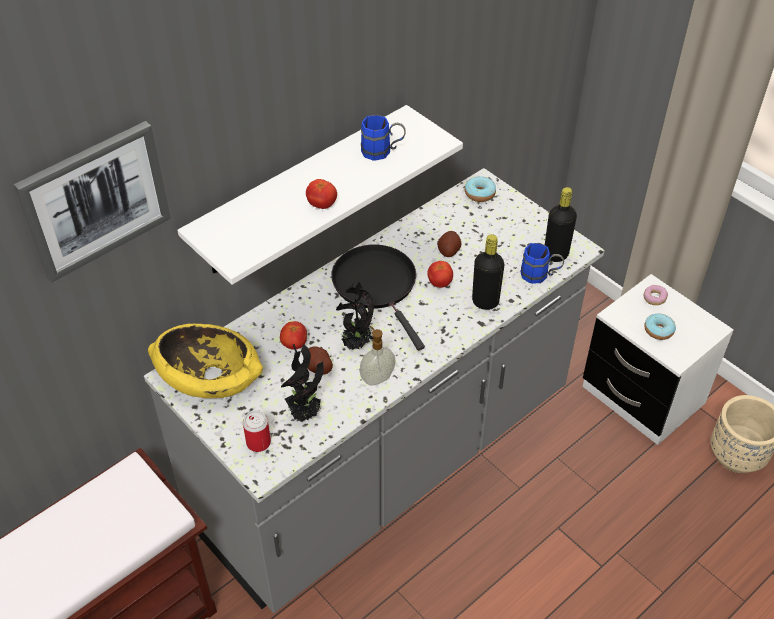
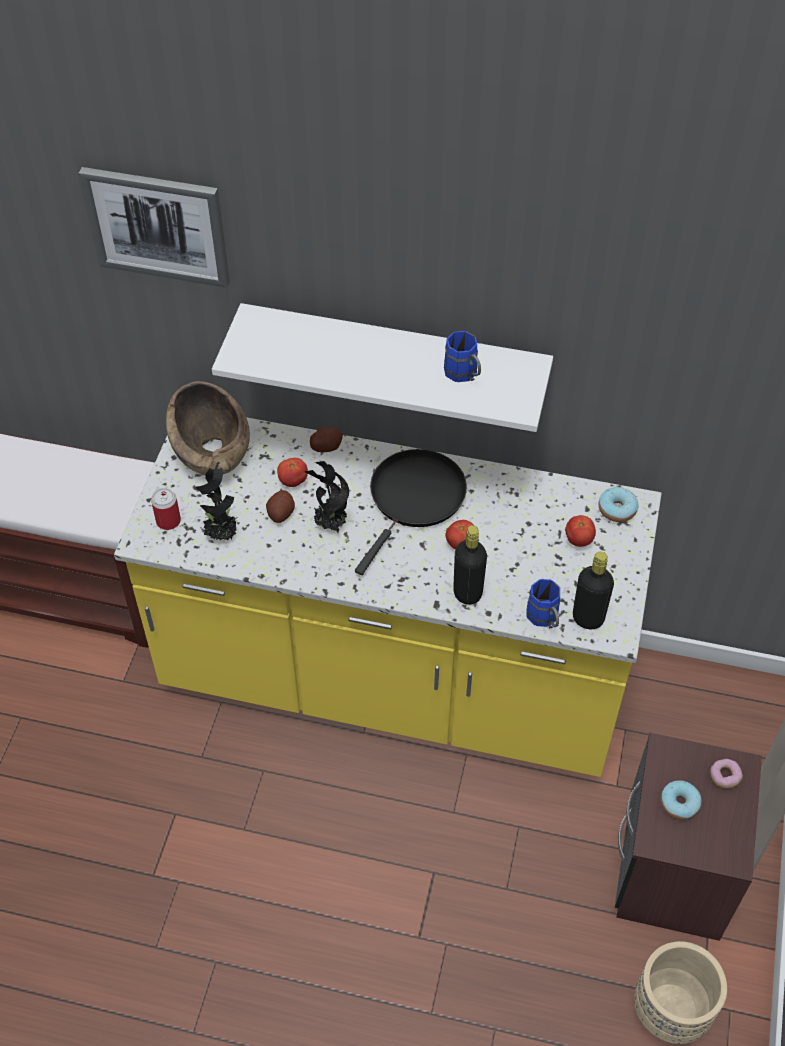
camera: 55 degrees right, 5 degrees up
grey counter [144,168,605,613] -> yellow counter [114,417,662,777]
yellow bowl [148,323,263,398] -> brown bowl [166,381,250,475]
tomato [306,179,337,209] -> tomato moved to [565,515,596,547]
soap dispenser [360,326,396,386] -> none
potato [437,231,462,257] -> potato moved to [310,427,343,452]
white nightstand [583,274,734,445] -> brown nightstand [615,733,762,941]

